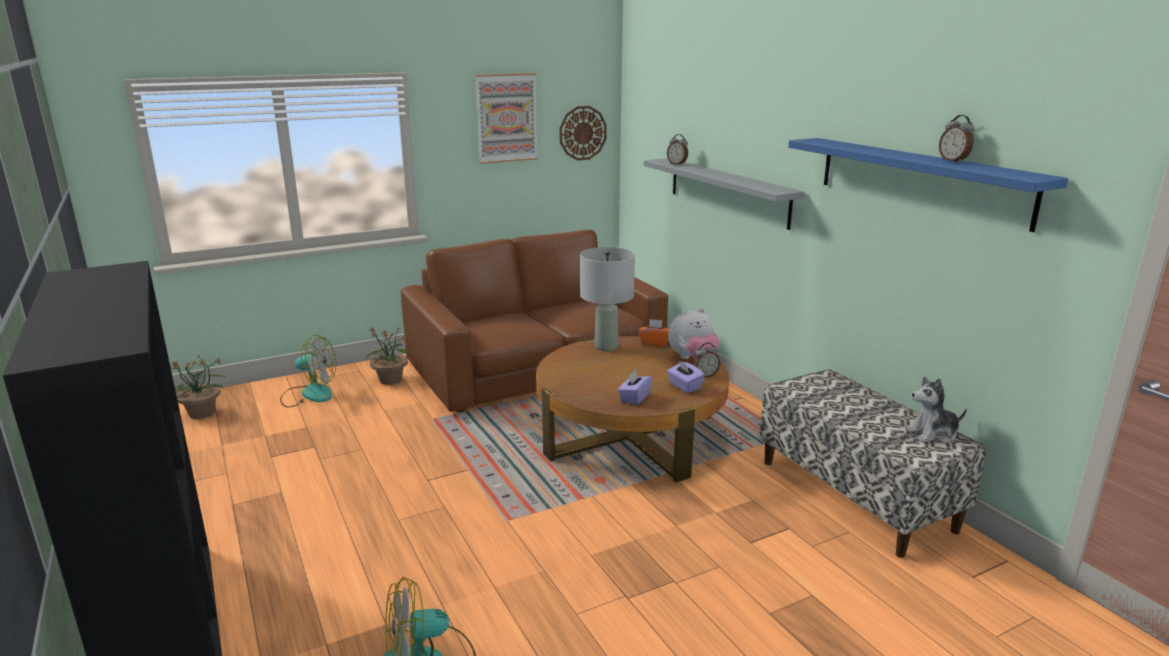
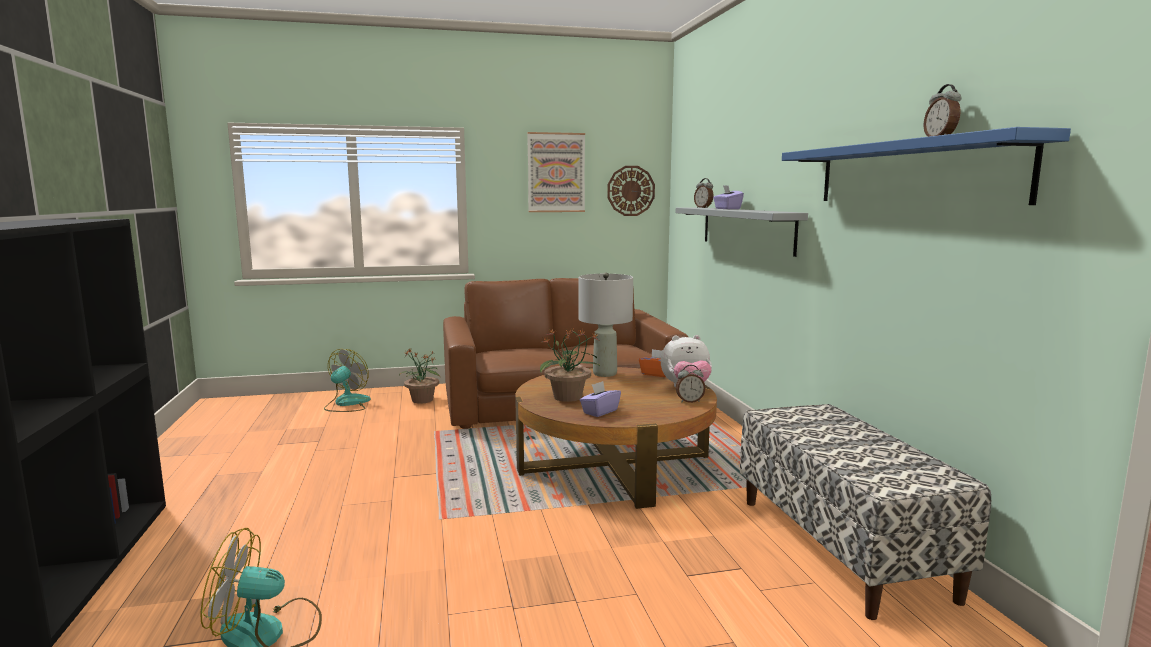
camera: 15 degrees right, 10 degrees down
potted plant [170,354,225,419] -> potted plant moved to [540,328,600,402]
fan [280,335,336,407] -> fan turned 90 degrees counterclockwise [324,349,371,412]
purple tissue box [667,360,705,393] -> purple tissue box moved to [713,185,744,209]
plush toy [905,377,967,443] -> none

